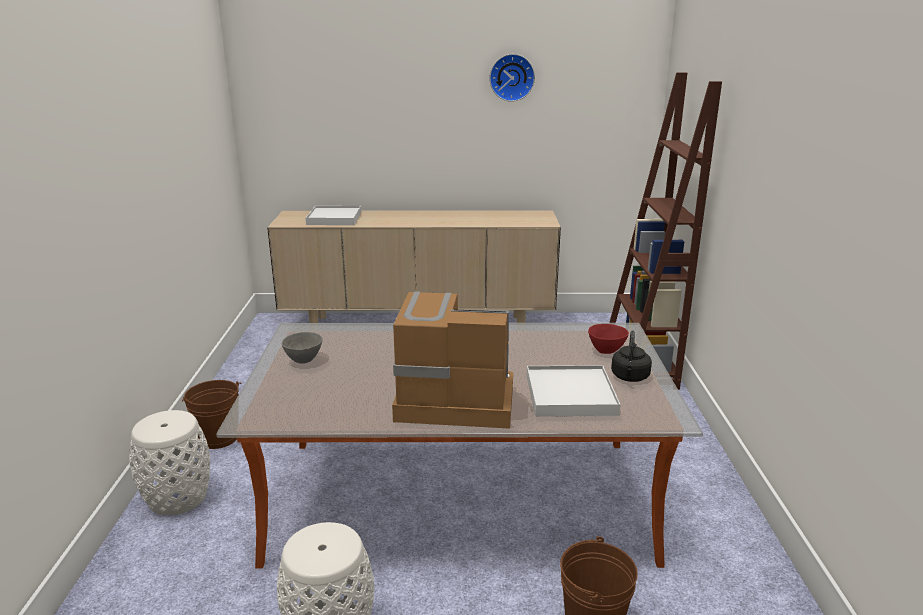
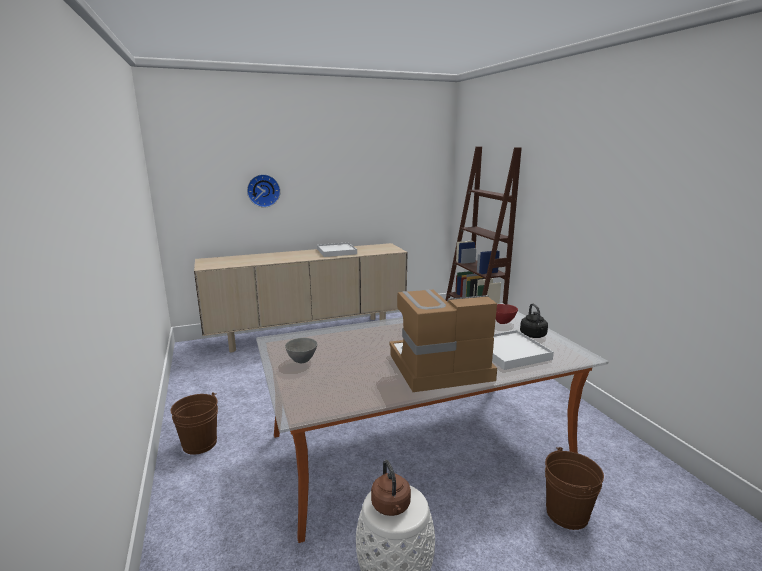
camera: 20 degrees left, 5 degrees down
white stool [129,410,210,516] -> none
white tray [305,206,361,225] -> white tray moved to [317,242,357,257]
wall clock [489,54,535,102] -> wall clock moved to [247,174,280,207]
none -> brown kettle [371,460,411,516]

